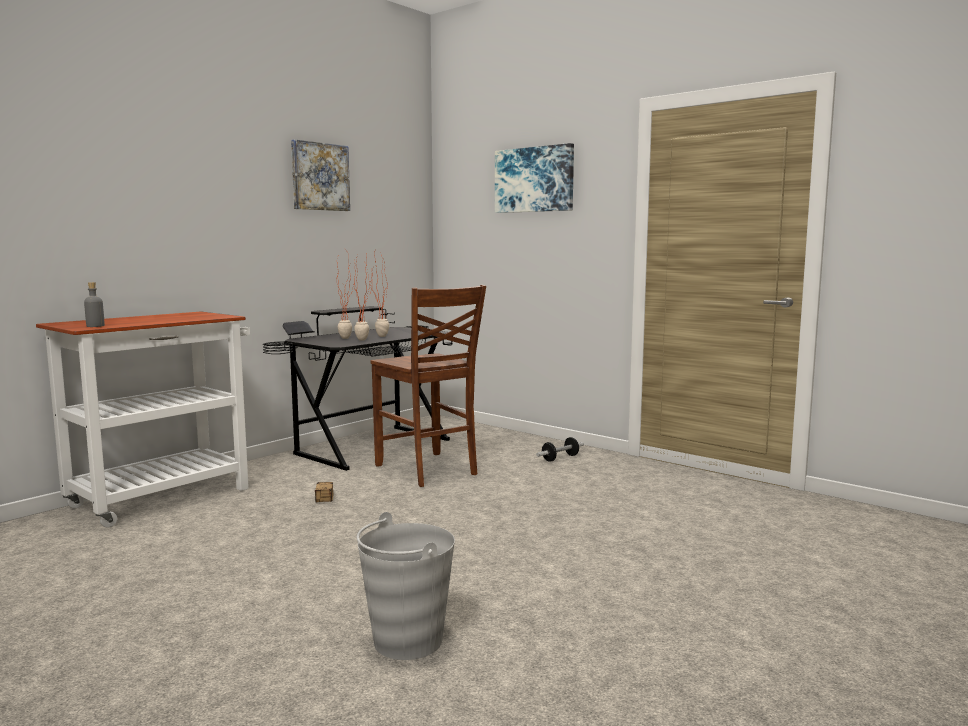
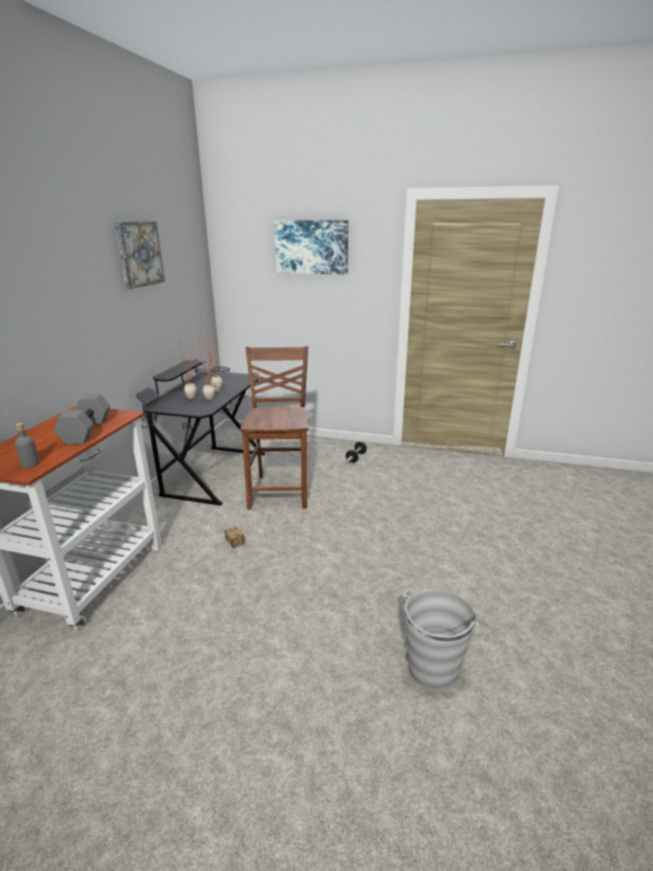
camera: 25 degrees left, 15 degrees up
brown chair [371,285,486,487] -> brown chair turned 120 degrees counterclockwise [240,346,308,510]
none -> grey dumbbell [54,394,110,445]

